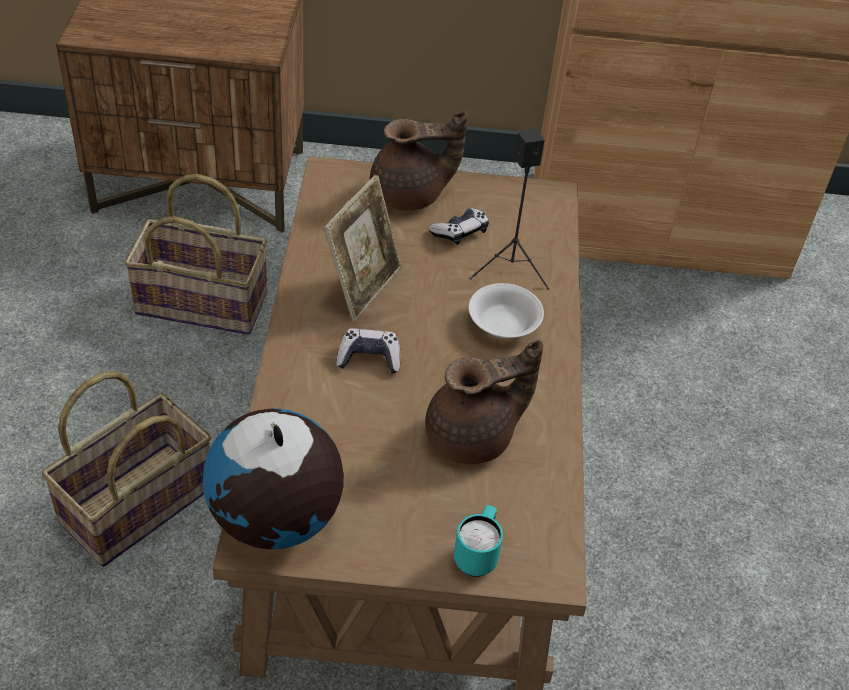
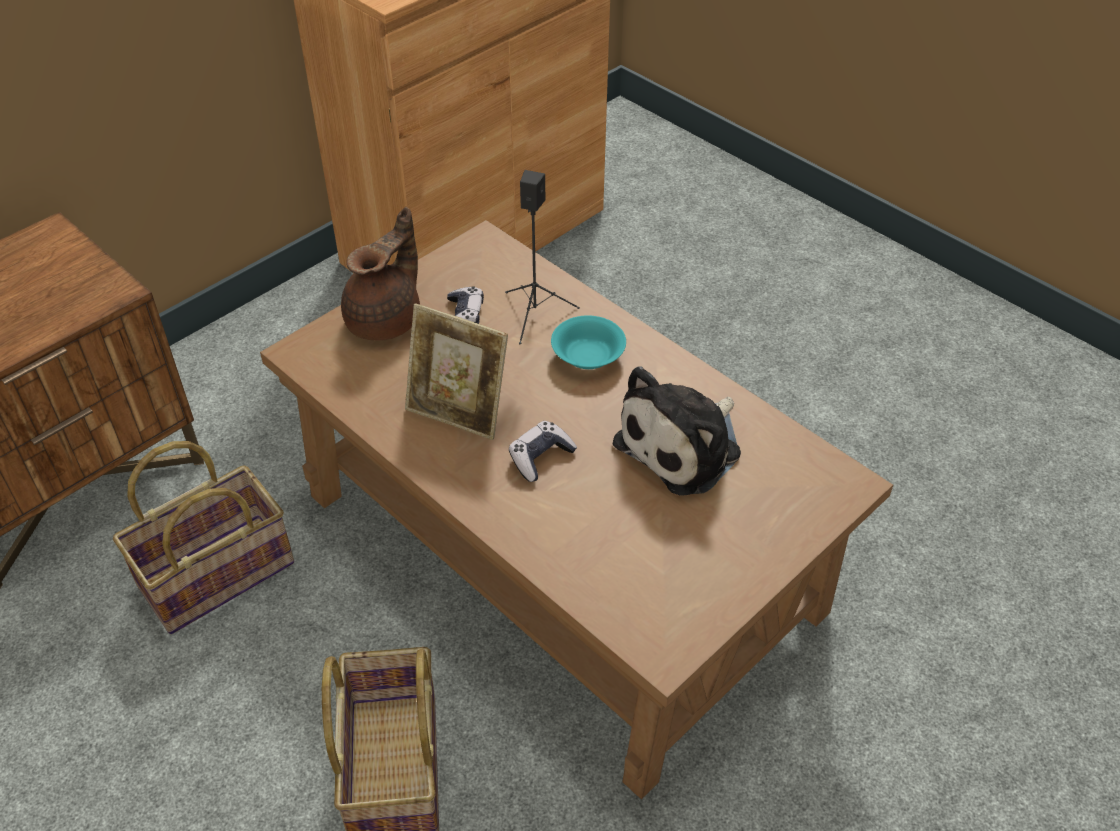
camera: 45 degrees left, 0 degrees up
globe [203,408,344,549] -> none
picture frame [324,175,402,322] -> picture frame turned 135 degrees clockwise [405,304,508,440]
brown teapot [425,340,543,465] -> plush toy [613,366,741,496]
turquoise mug [454,505,503,577] -> none
white bowl [468,283,544,339] -> turquoise bowl [551,315,626,369]

